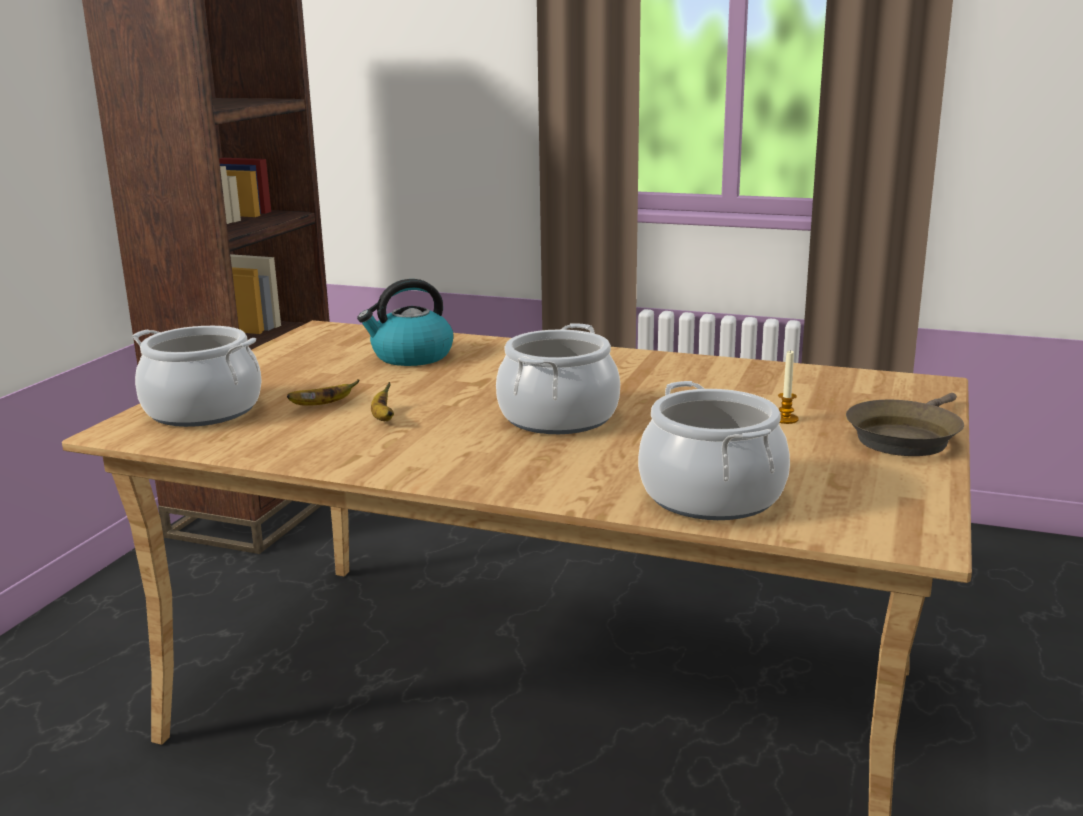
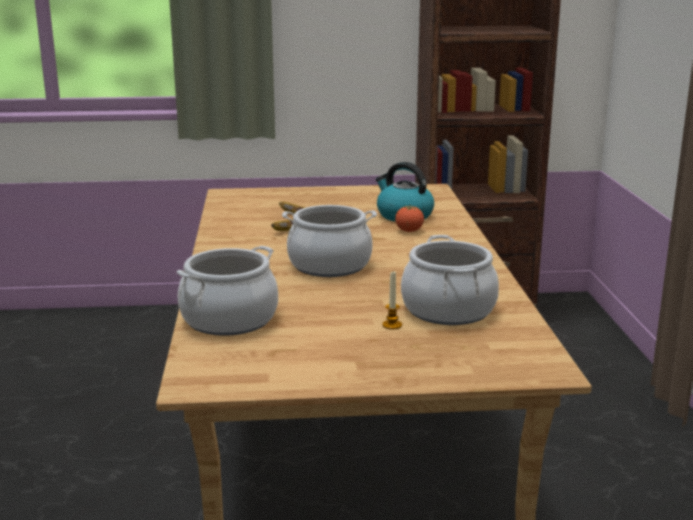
camera: 65 degrees right, 0 degrees up
cooking pot [132,326,262,427] -> cooking pot moved to [401,235,499,325]
brown frying pan [846,393,964,456] -> none
none -> tomato [395,205,424,232]

